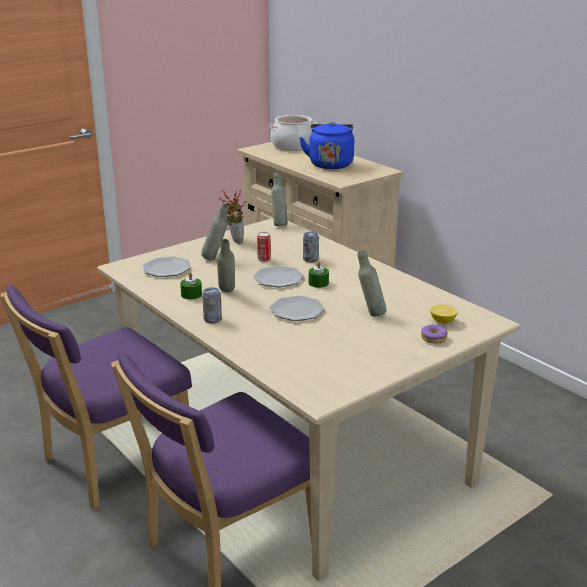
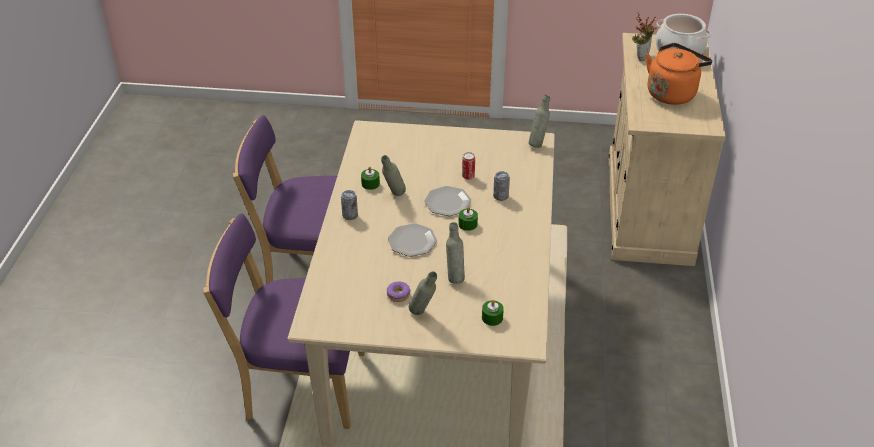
camera: 45 degrees right, 15 degrees up
plate [143,256,191,277] -> none
grey bottle [201,204,229,261] -> grey bottle moved to [409,271,437,315]
potted plant [219,190,247,244] -> potted plant moved to [632,12,657,61]
blue kettle [299,122,354,169] -> orange kettle [646,43,712,105]
donut [421,325,448,343] -> donut moved to [387,281,411,302]
lemon [430,304,458,324] -> green candle [482,300,504,326]

